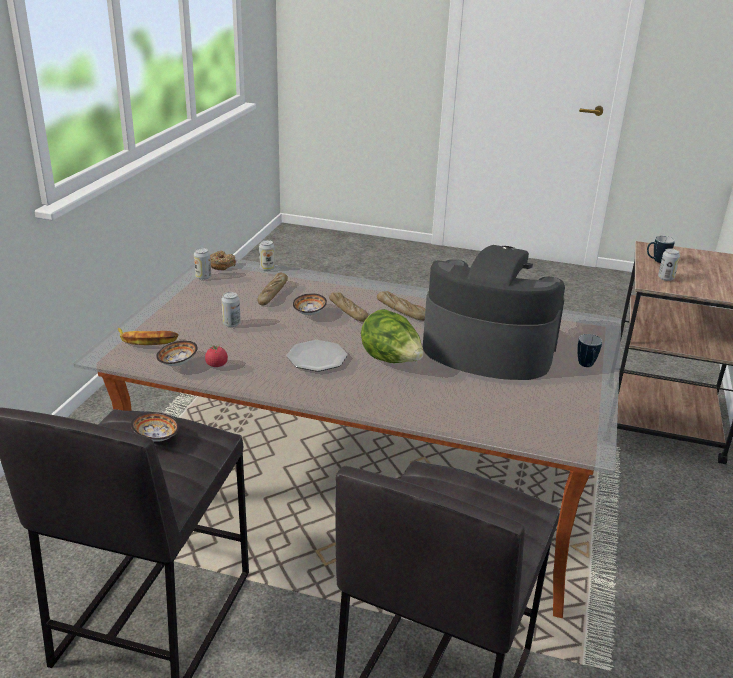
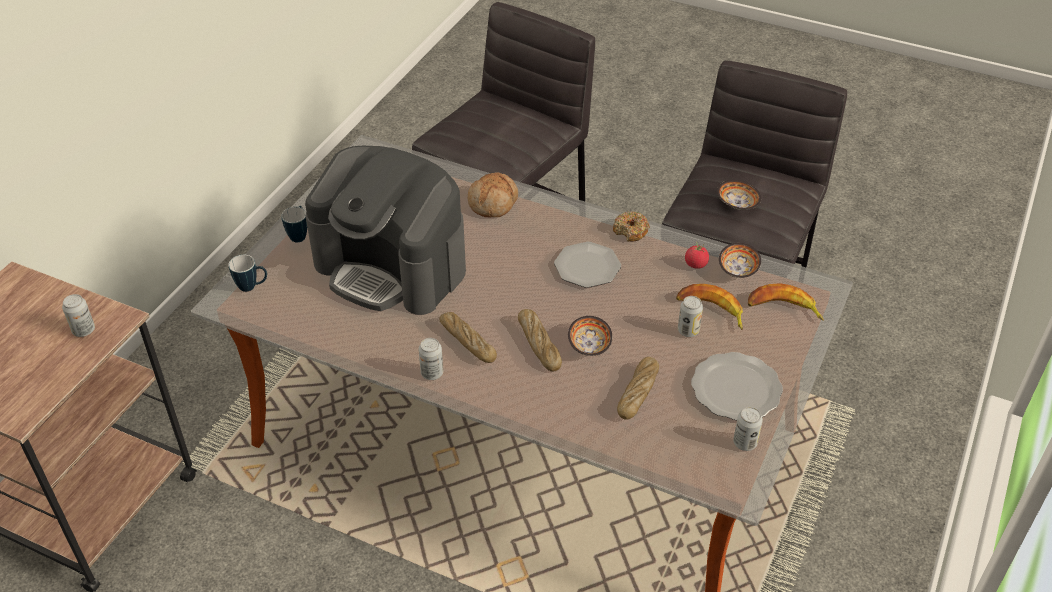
camera: 170 degrees left, 15 degrees up
donut [210,251,236,270] -> donut moved to [613,211,650,242]
can [259,240,275,271] -> can moved to [418,338,443,380]
lettuce [361,309,424,363] -> none
mug [647,236,675,263] -> mug moved to [228,255,267,292]
none -> bread [468,172,518,217]
none -> banana [676,284,743,330]
none -> plate [691,352,783,420]

